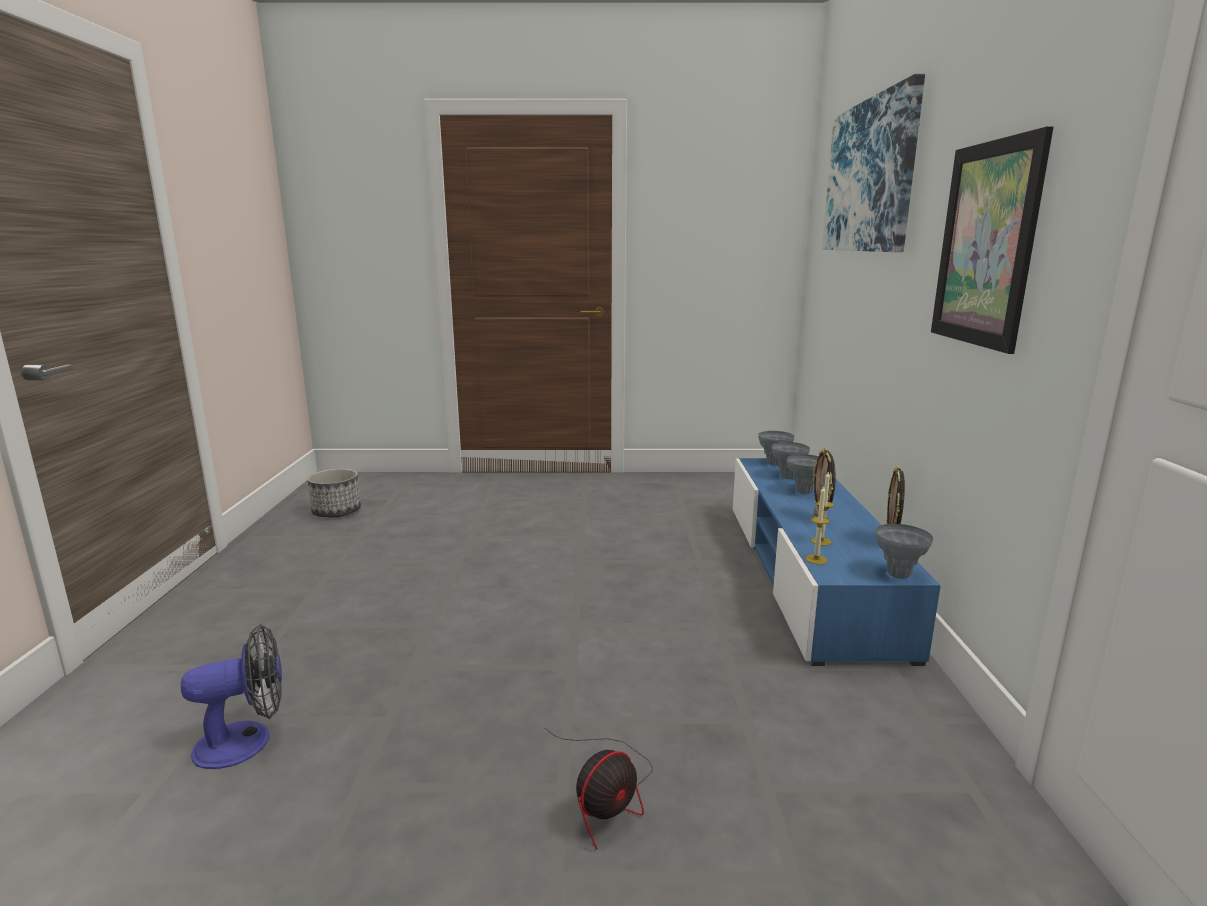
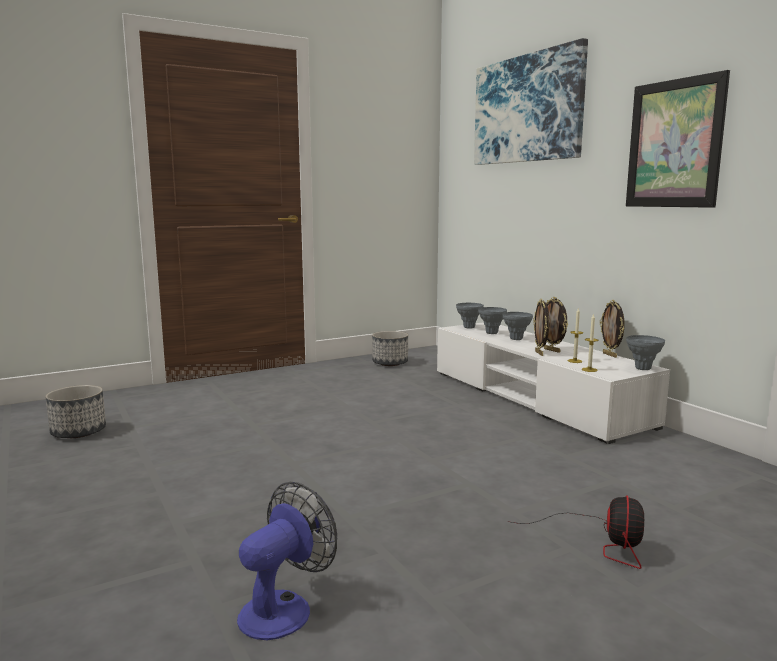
camera: 30 degrees left, 5 degrees down
blue tv stand [733,458,941,666] -> white tv stand [437,322,670,444]
none -> planter [372,331,408,366]
none -> picture frame [533,299,549,356]

